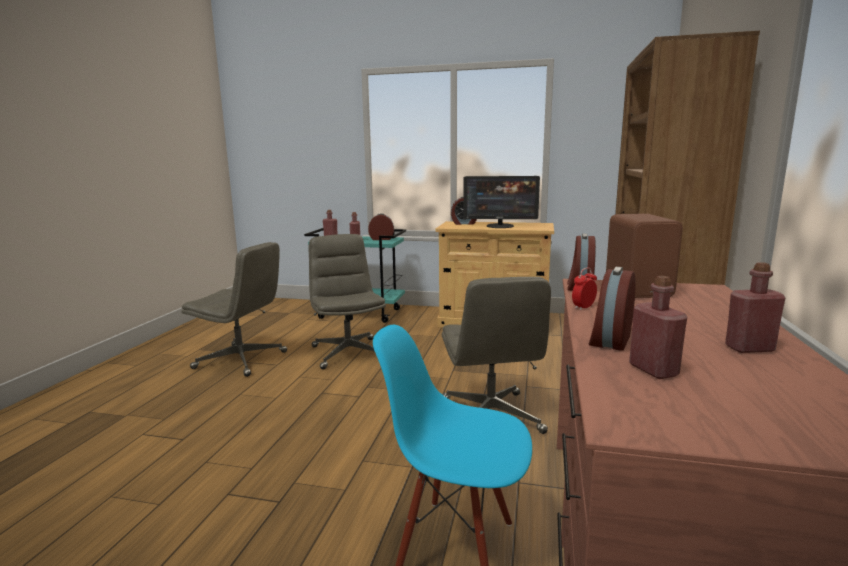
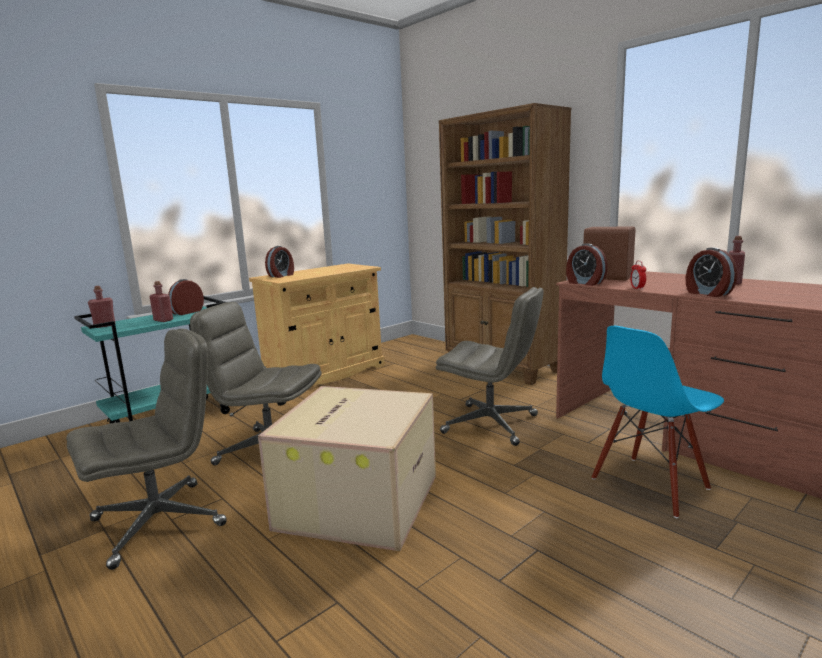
camera: 55 degrees left, 0 degrees up
monitor [463,176,540,228] -> none
red bottle [629,276,687,379] -> none
none -> cardboard box [258,386,436,551]

